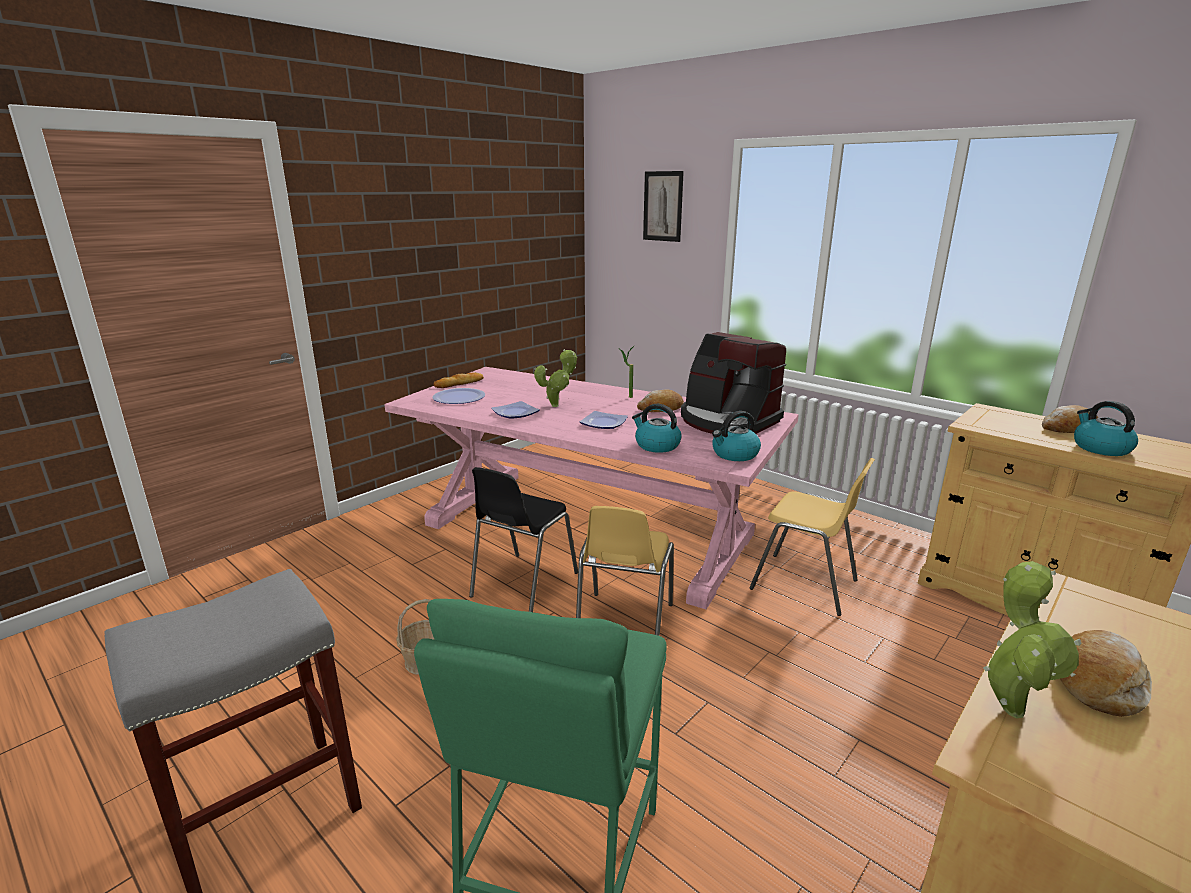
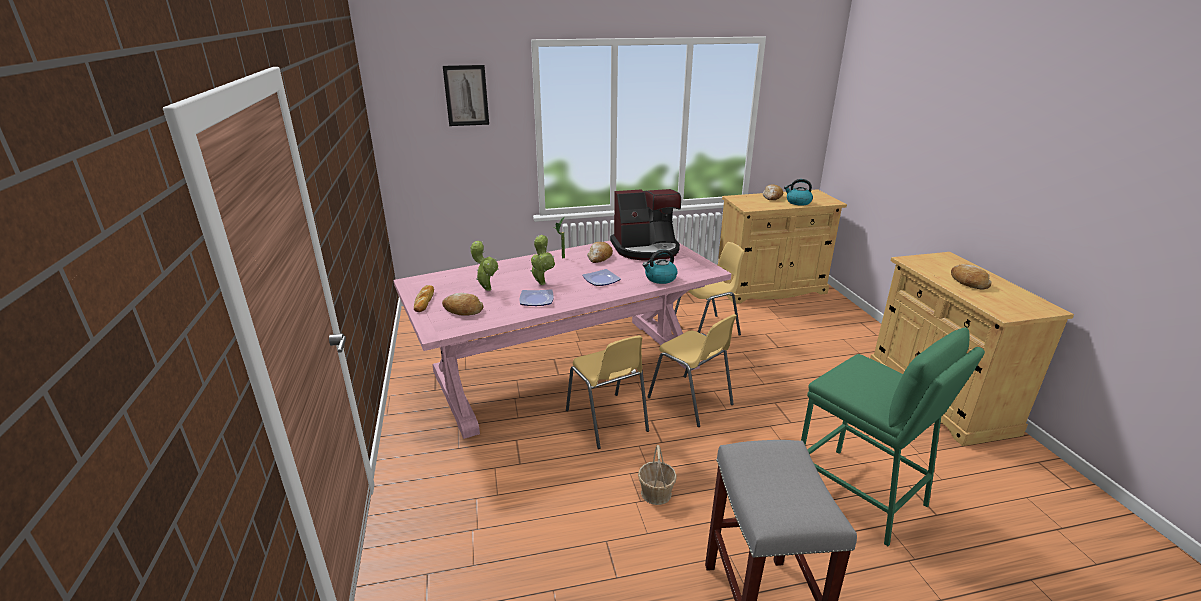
camera: 55 degrees left, 5 degrees up
plate [432,388,485,404] -> bread [442,293,484,315]
black chair [469,467,578,612] -> yellow chair [566,335,649,449]
kettle [712,411,761,461] -> none
potted plant [983,561,1082,718] -> potted plant moved to [470,241,499,291]

